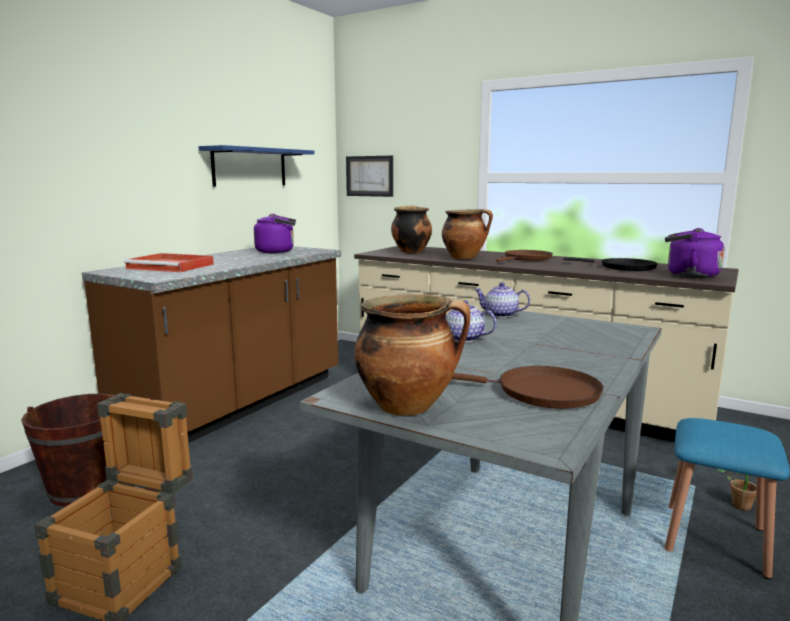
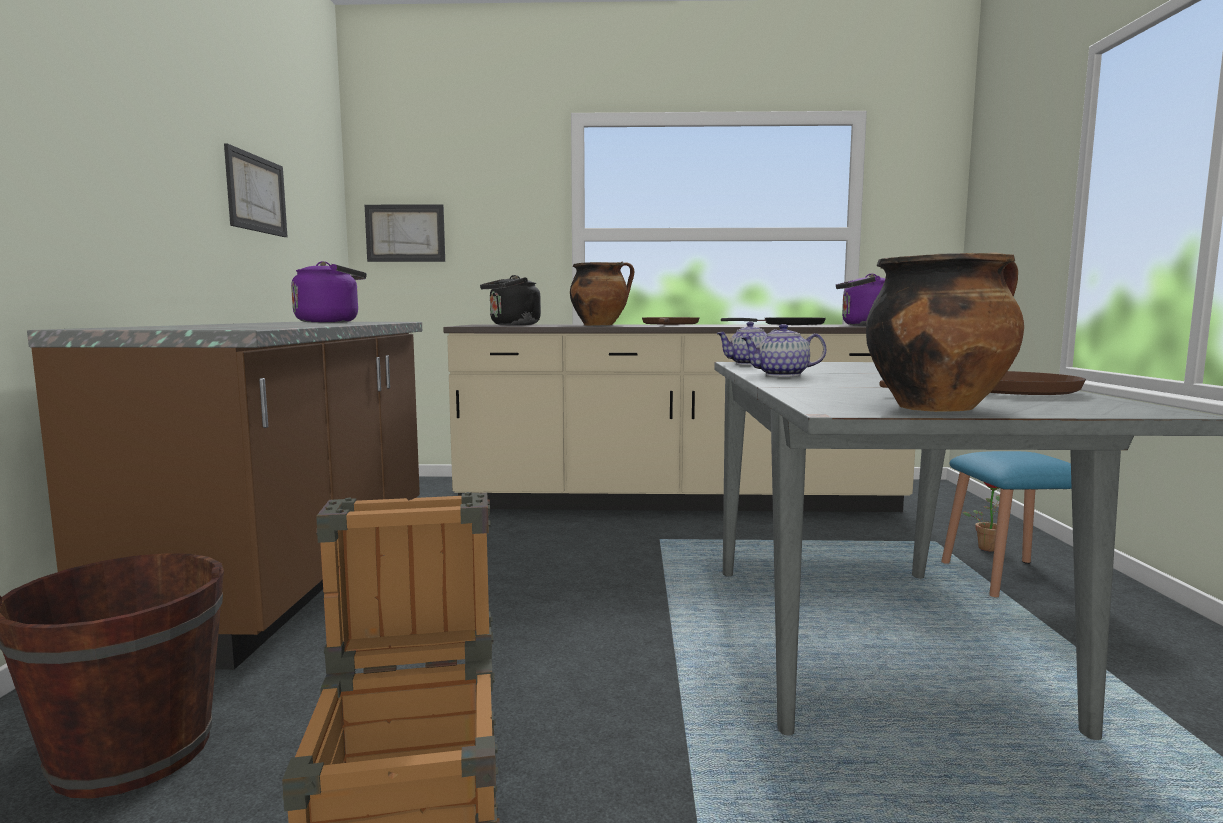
camera: 30 degrees left, 5 degrees down
red tray [124,253,214,272] -> none
blue shelf [198,145,315,187] -> picture [224,143,287,237]
cooking pot [391,206,432,253] -> black kettle [480,275,541,325]

